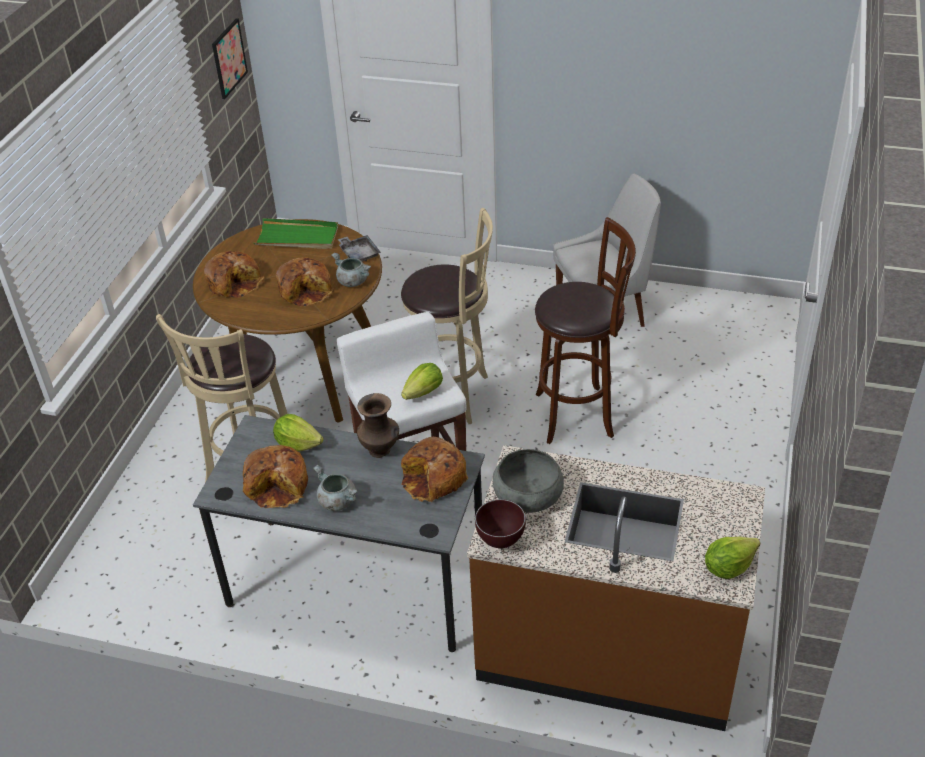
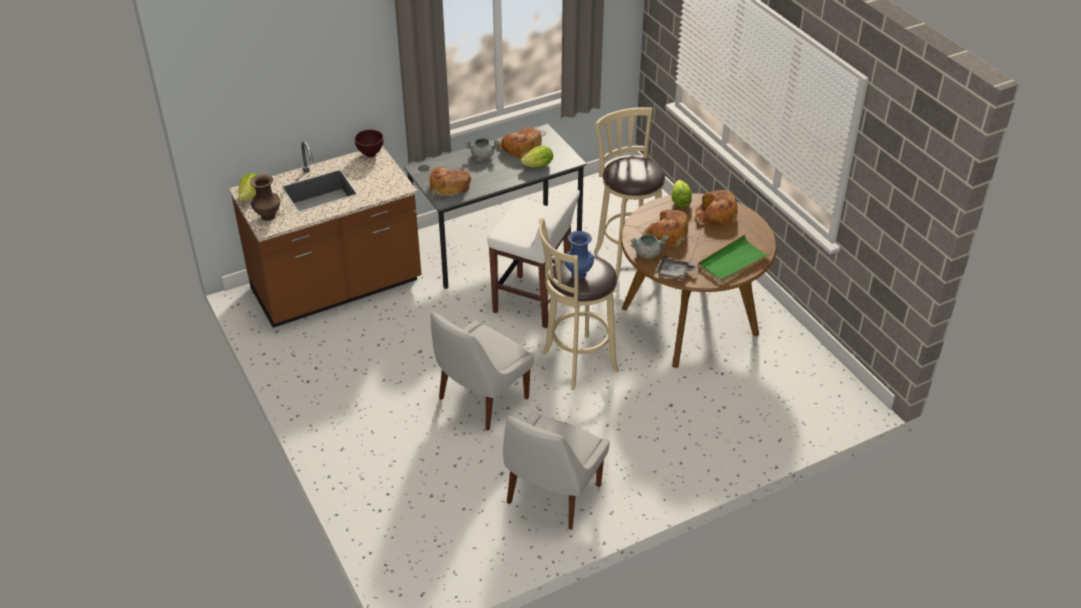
camera: 135 degrees right, 0 degrees up
picture [212,18,248,99] -> none
brown vase [357,393,399,458] -> brown vase moved to [250,174,280,221]
lettuce [401,363,443,400] -> lettuce moved to [672,180,692,207]
grey bowl [493,449,564,513] -> none
brown stool [535,217,636,444] -> white chair [431,312,534,431]
none -> blue vase [564,231,594,279]

